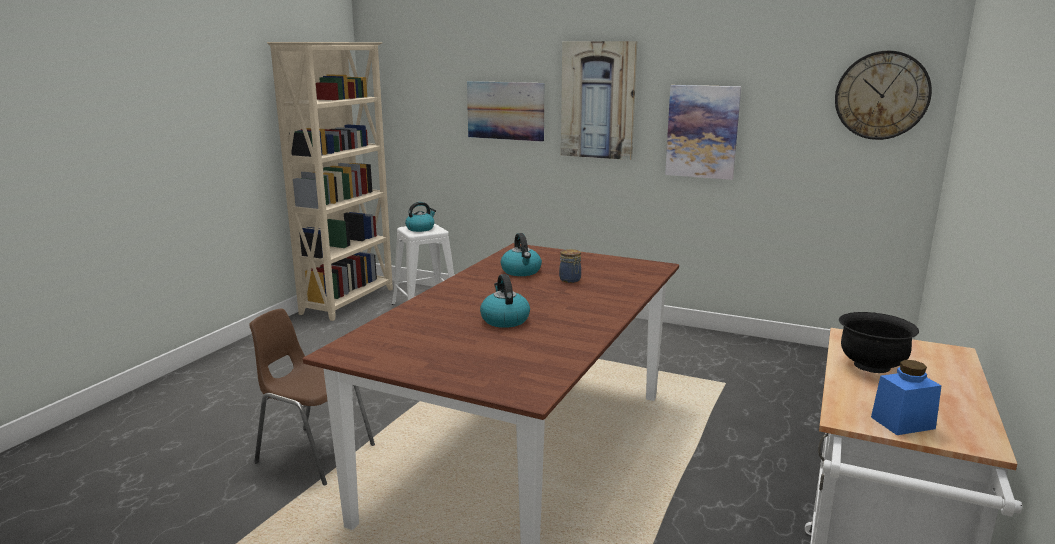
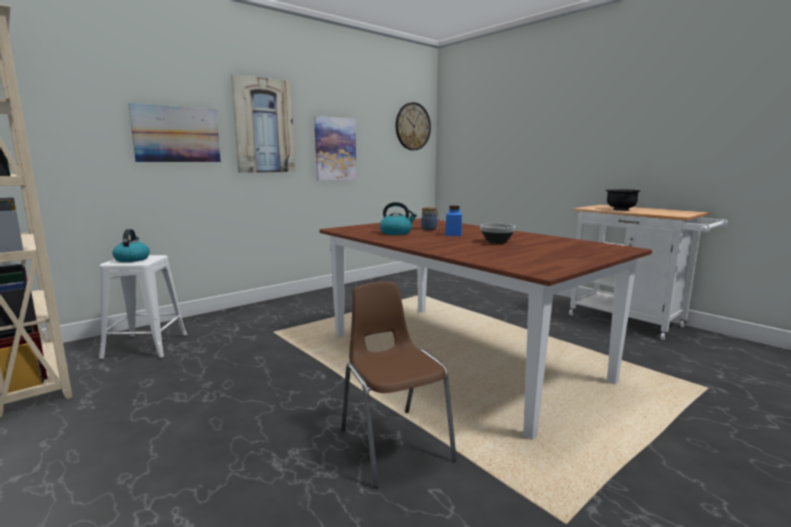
camera: 65 degrees left, 5 degrees down
brown chair [249,308,375,485] -> brown chair turned 105 degrees clockwise [341,281,457,488]
kettle [480,274,530,328] -> bowl [480,223,515,244]
blue jar [871,360,942,435] -> blue jar moved to [445,206,462,236]

